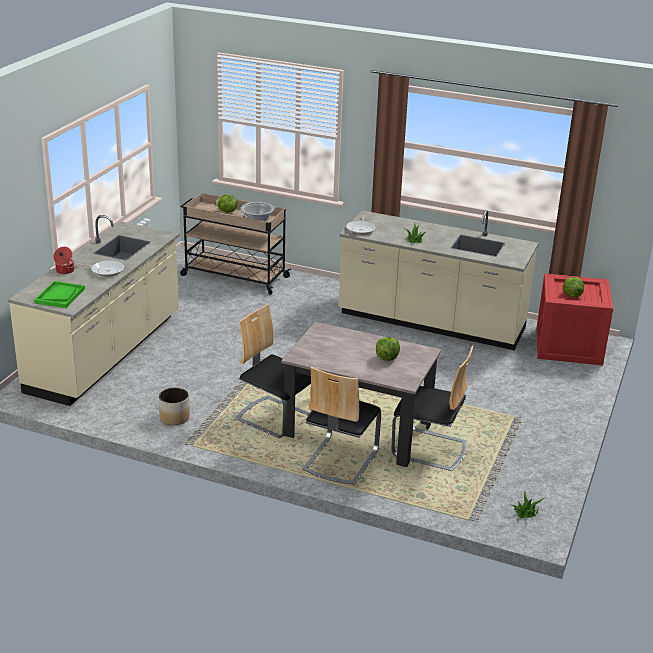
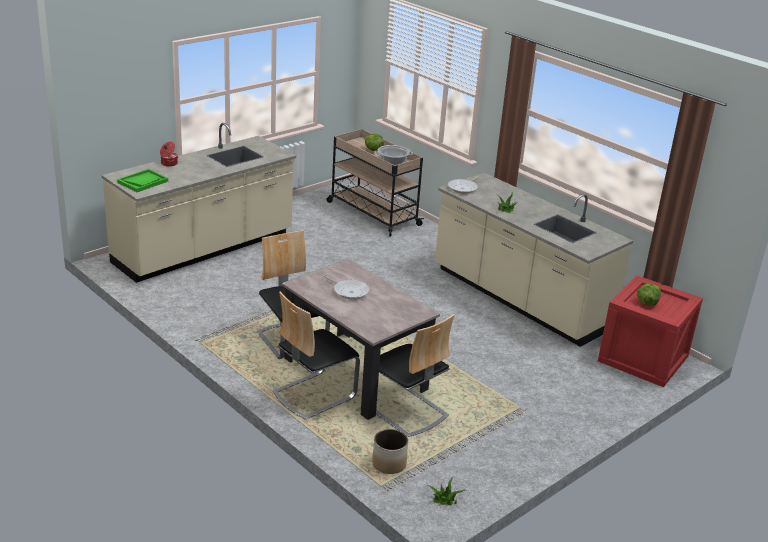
camera: 25 degrees right, 0 degrees up
frying pan [76,260,125,277] -> frying pan moved to [324,275,370,299]
planter [159,388,190,425] -> planter moved to [372,429,408,474]
lettuce [376,337,400,361] -> none

